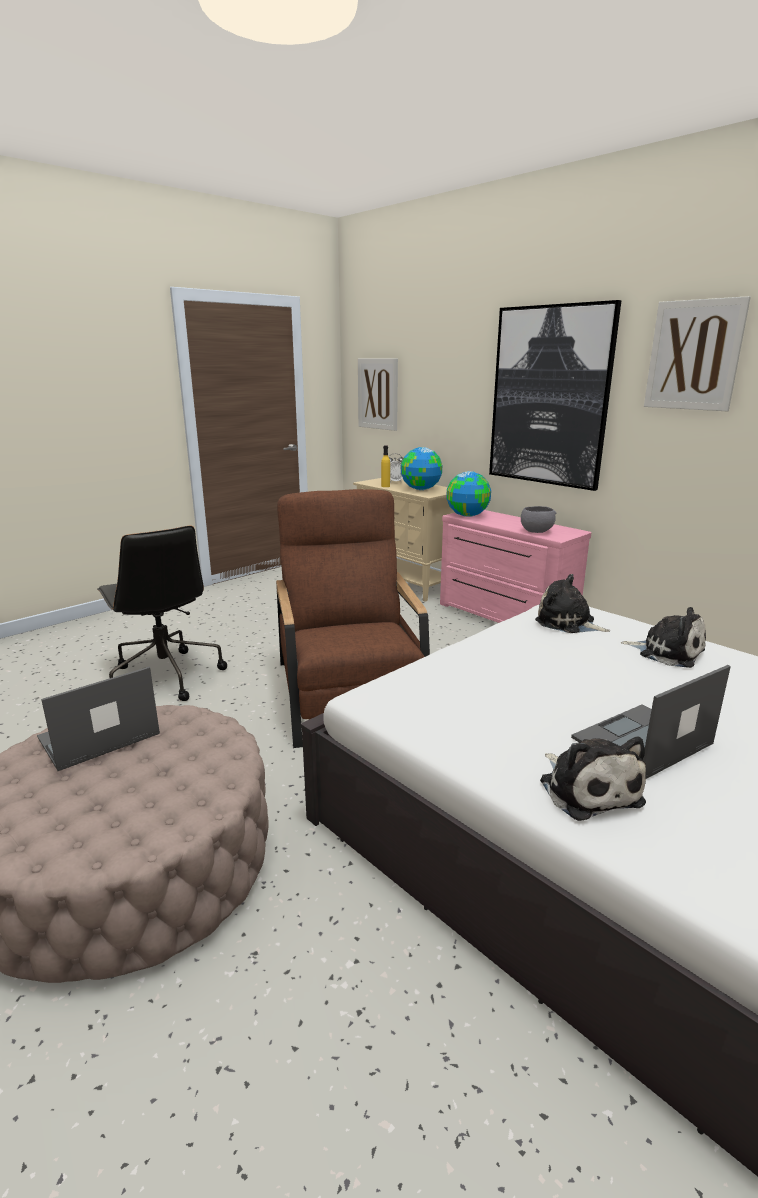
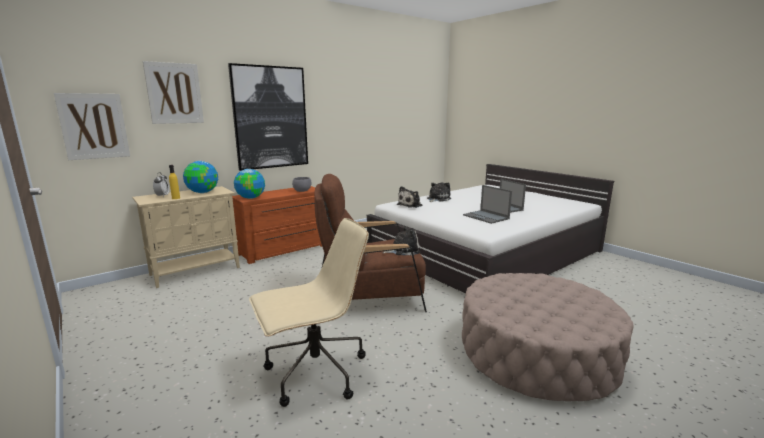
camera: 85 degrees left, 5 degrees down
laptop [37,667,160,771] -> laptop moved to [463,185,512,224]
black office chair [97,526,227,701] -> beige office chair [249,218,369,407]
pink dresser [440,510,591,623] -> brown dresser [232,186,322,264]
plush toy [540,736,646,821] -> plush toy moved to [382,226,421,256]
picture [644,296,751,411] -> picture moved to [143,61,204,124]

